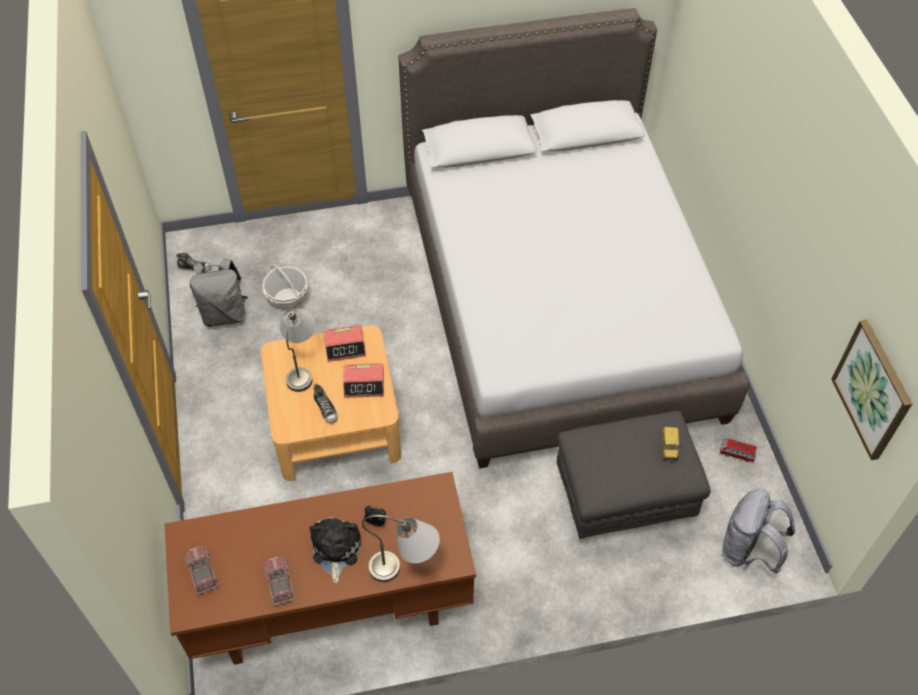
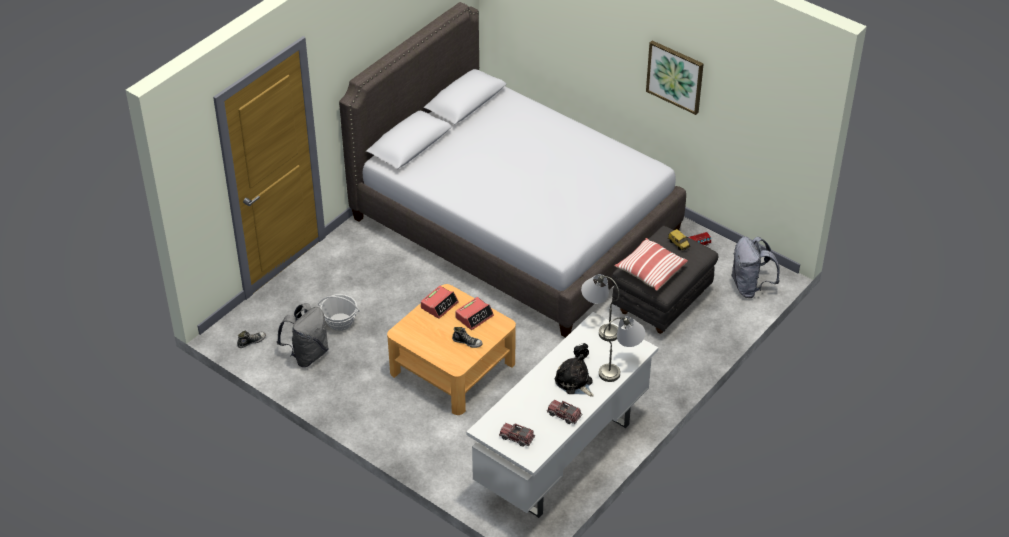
camera: 40 degrees left, 10 degrees down
brown desk [165,472,476,665] -> white desk [466,312,658,518]
grey table lamp [280,308,315,392] -> grey table lamp moved to [581,274,619,341]
picture [831,320,912,460] -> picture moved to [646,41,704,115]
none -> pillow [615,238,688,291]

